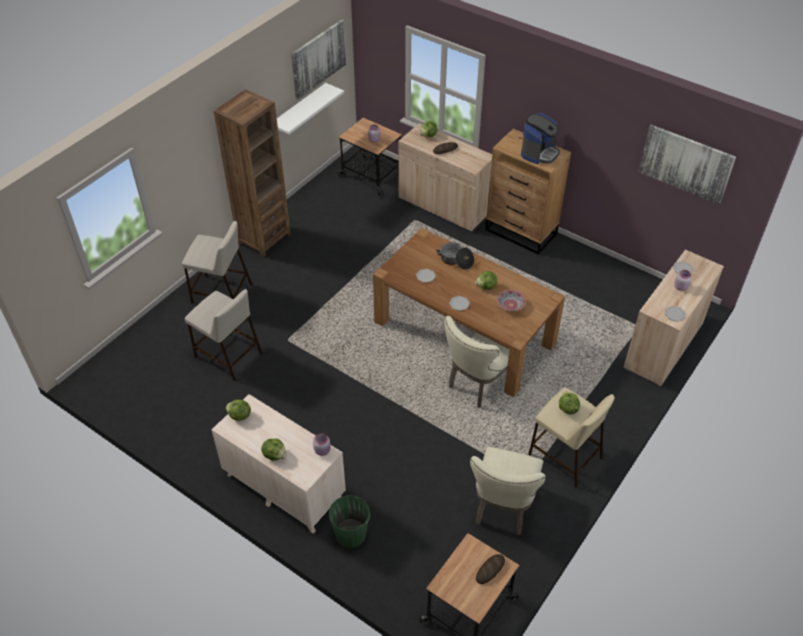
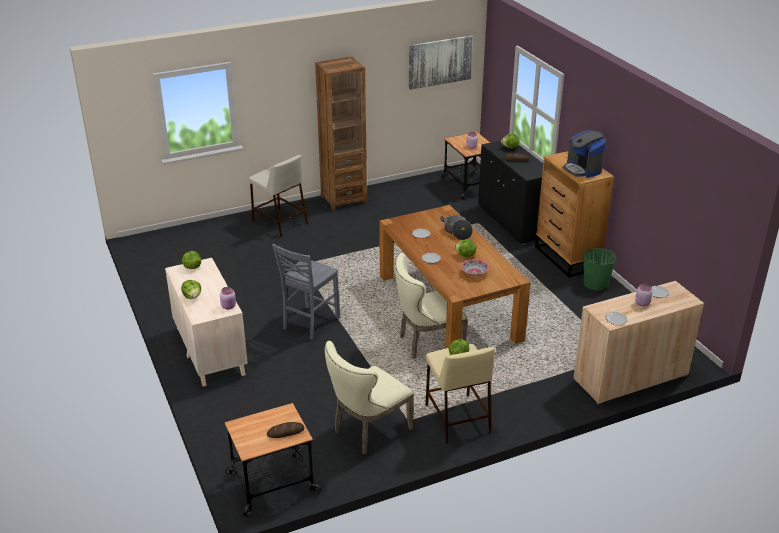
camera: 30 degrees right, 15 degrees down
beige stool [185,289,262,381] -> none
white shelf [277,83,344,135] -> none
green bucket [329,495,370,548] -> green bucket moved to [584,248,616,291]
beige cabinet [398,123,492,232] -> black cabinet [478,141,543,245]
coffee machine [521,113,560,165] -> coffee machine turned 90 degrees clockwise [563,130,606,178]
picture [638,125,736,205] -> none
none -> grey chair [272,244,340,340]

